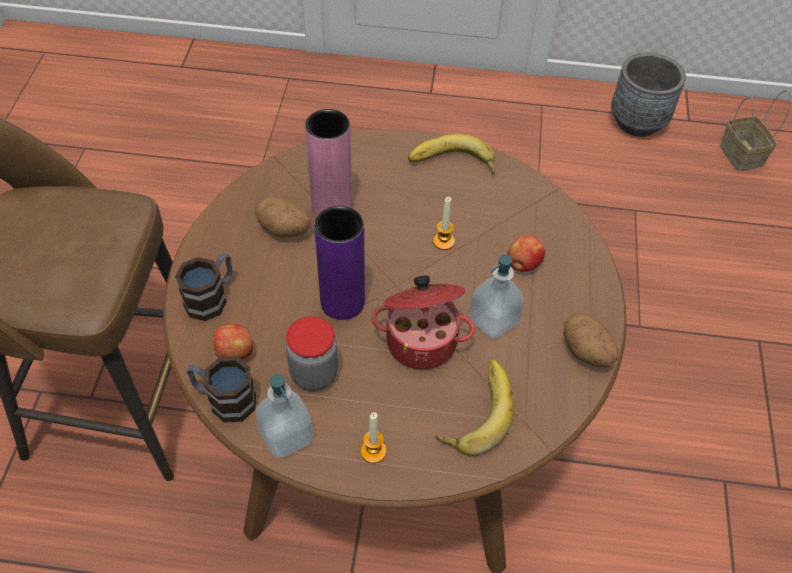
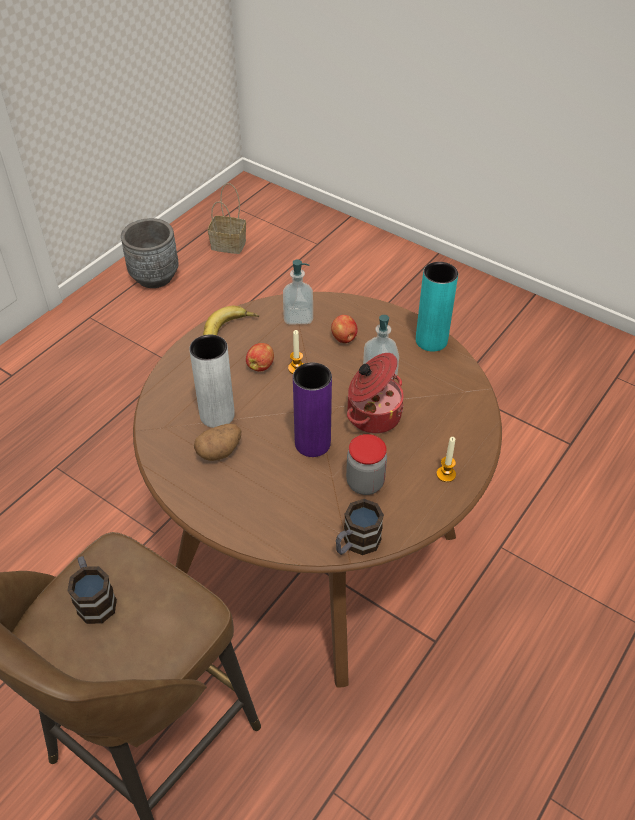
camera: 60 degrees left, 5 degrees down
mug [175,253,232,321] -> mug moved to [67,556,117,624]
apple [214,324,253,360] -> apple moved to [246,343,274,371]
soap dispenser [255,374,313,458] -> soap dispenser moved to [283,259,313,325]
pink vase [305,109,352,216] -> grey vase [189,334,235,428]
banana [436,359,514,455] -> none
potato [564,313,618,368] -> turquoise vase [416,262,458,352]

